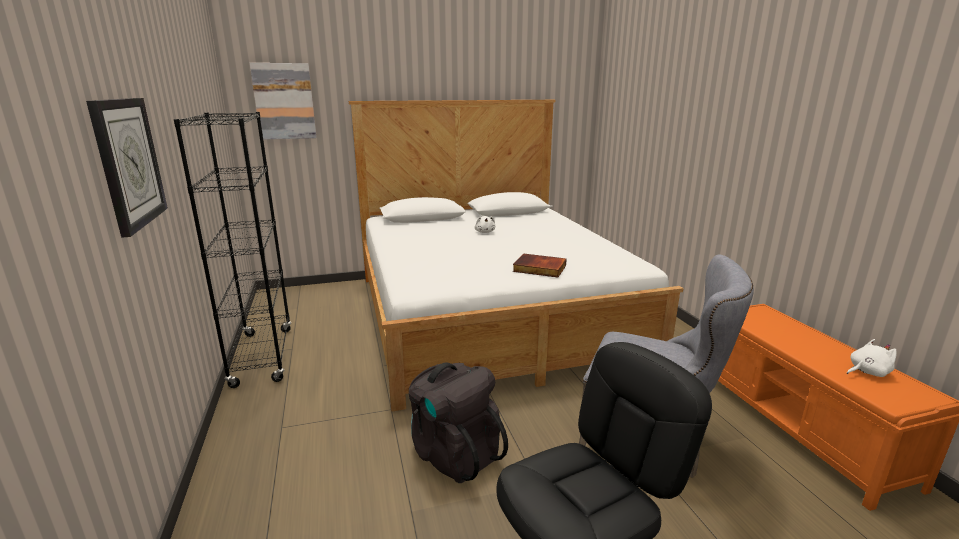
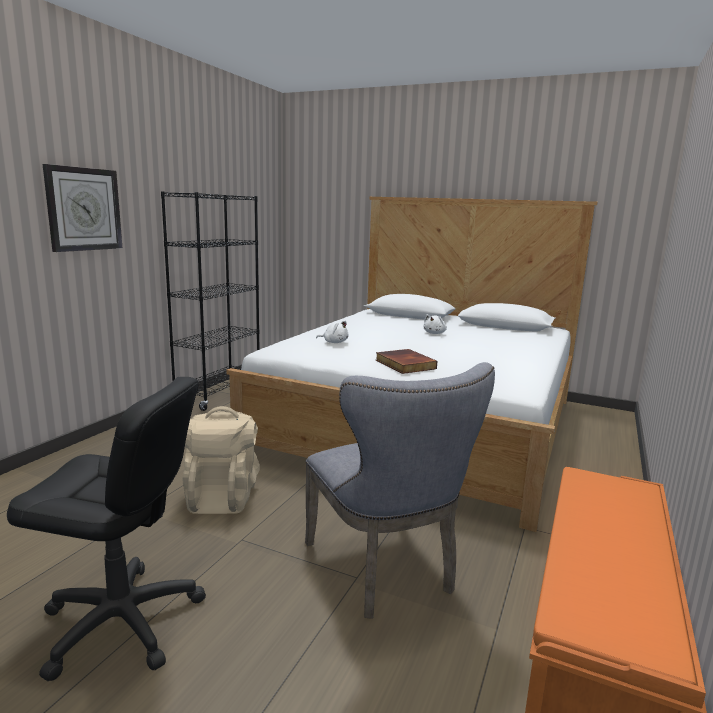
camera: 40 degrees right, 5 degrees down
picture [250,63,317,140] -> none
black backpack [409,363,508,483] -> beige backpack [182,406,260,514]
white plush toy [847,339,897,377] -> white plush toy moved to [316,321,349,343]

